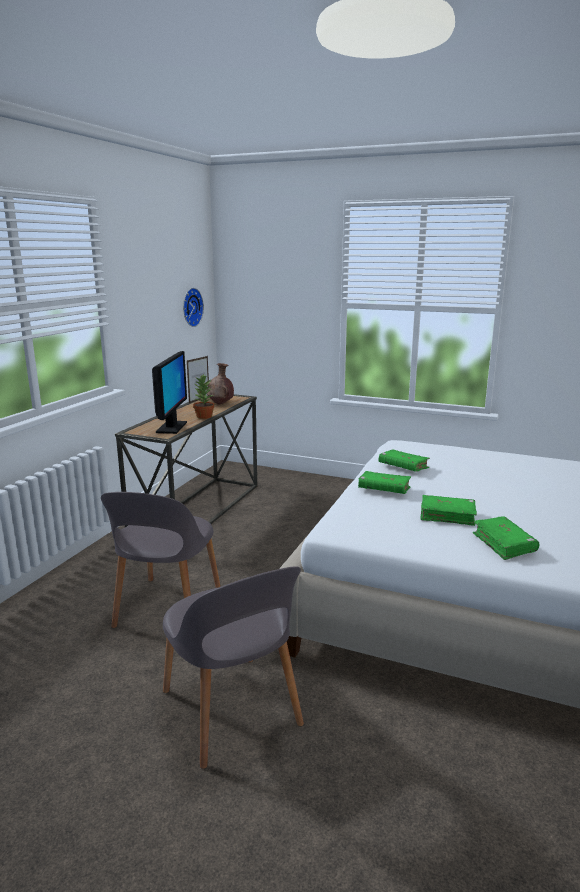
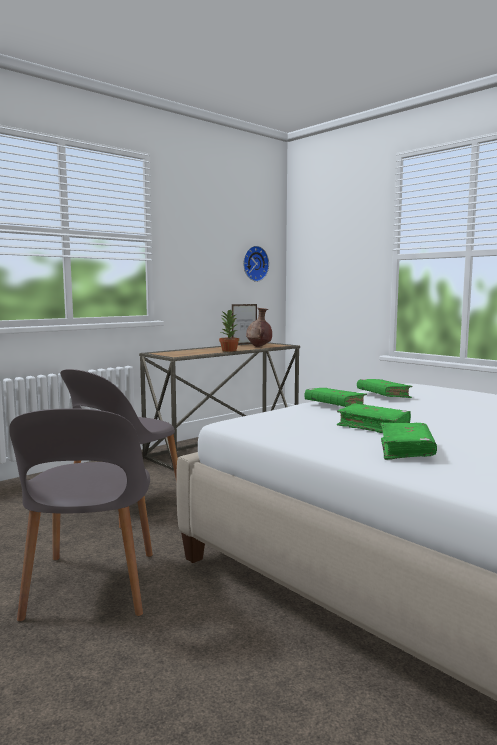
camera: 25 degrees right, 10 degrees down
monitor [152,351,187,434] -> none

